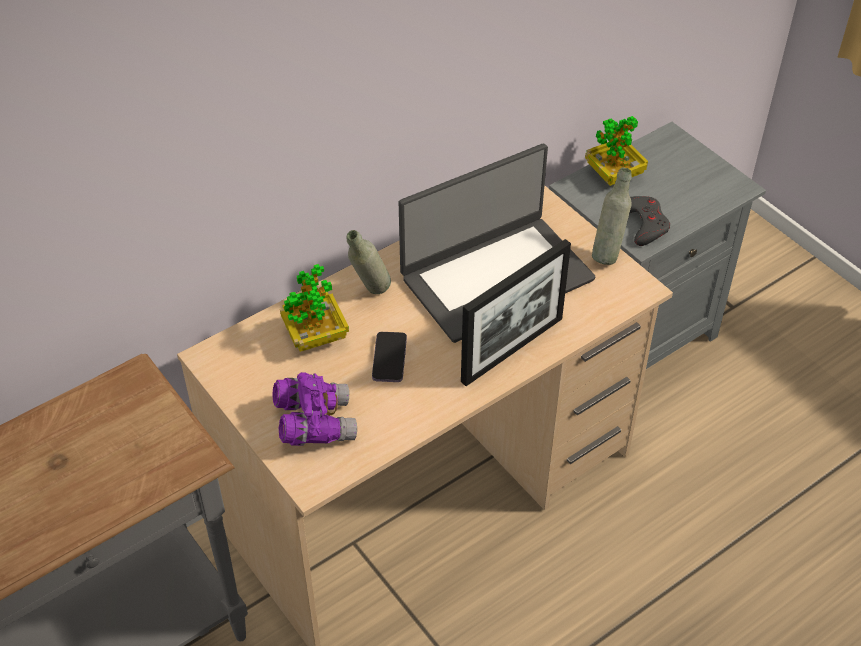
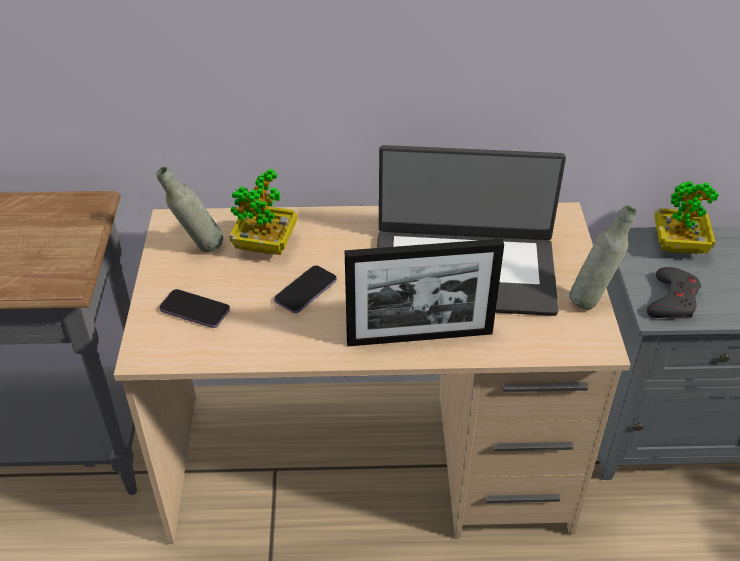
camera: 35 degrees right, 5 degrees down
purple binoculars [272,372,357,446] -> phone [159,289,230,328]
grey bottle [346,230,391,294] -> grey bottle moved to [156,167,223,252]

